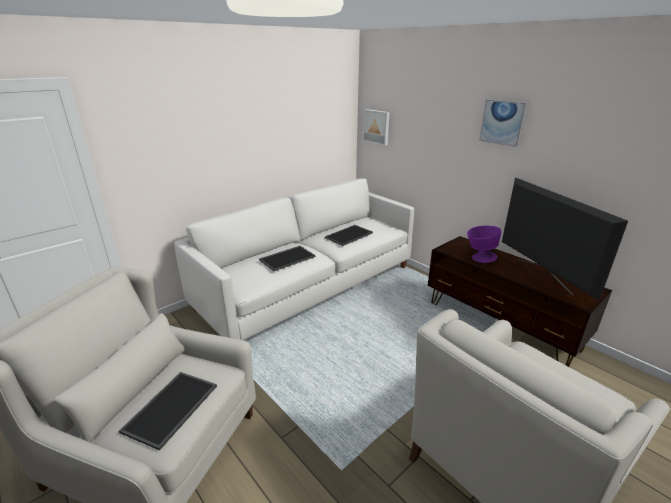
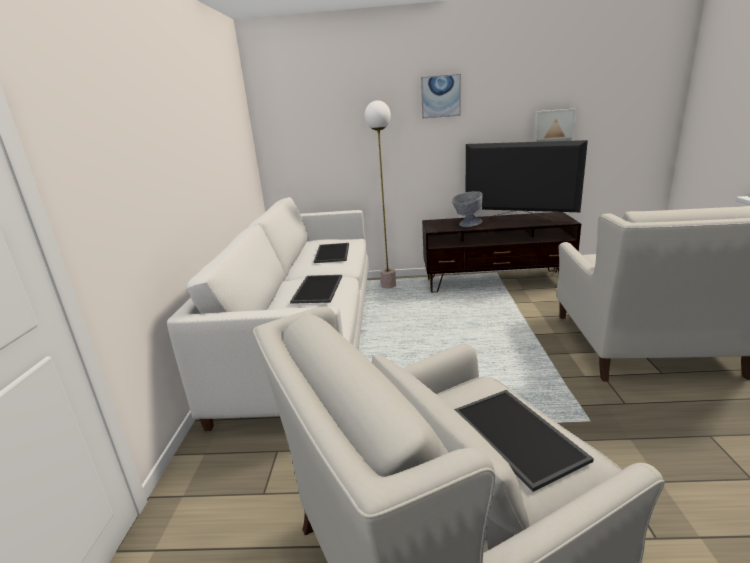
camera: 45 degrees left, 5 degrees down
picture [363,109,390,145] -> picture moved to [534,108,576,142]
purple bowl [467,226,501,263] -> grey bowl [451,191,483,227]
none -> floor lamp [365,100,396,288]

